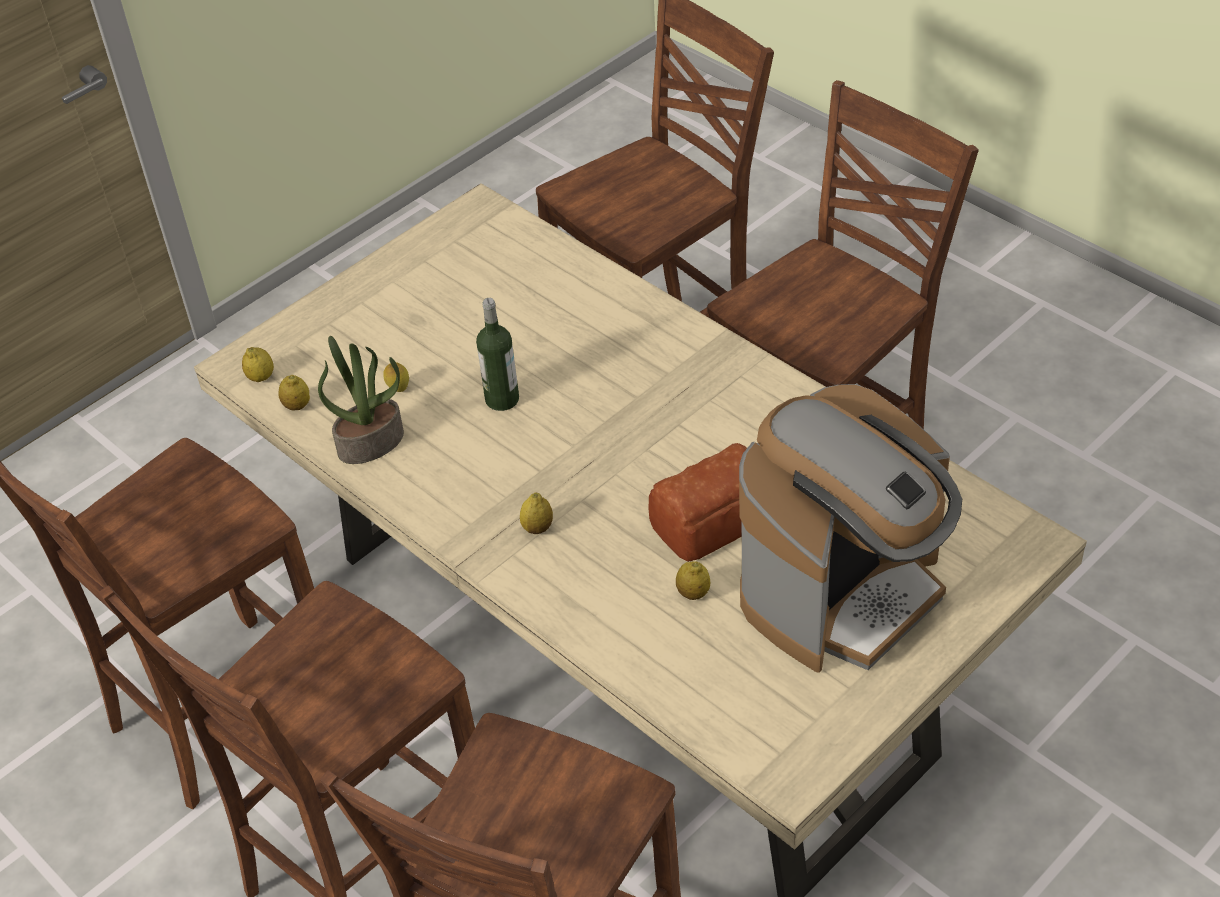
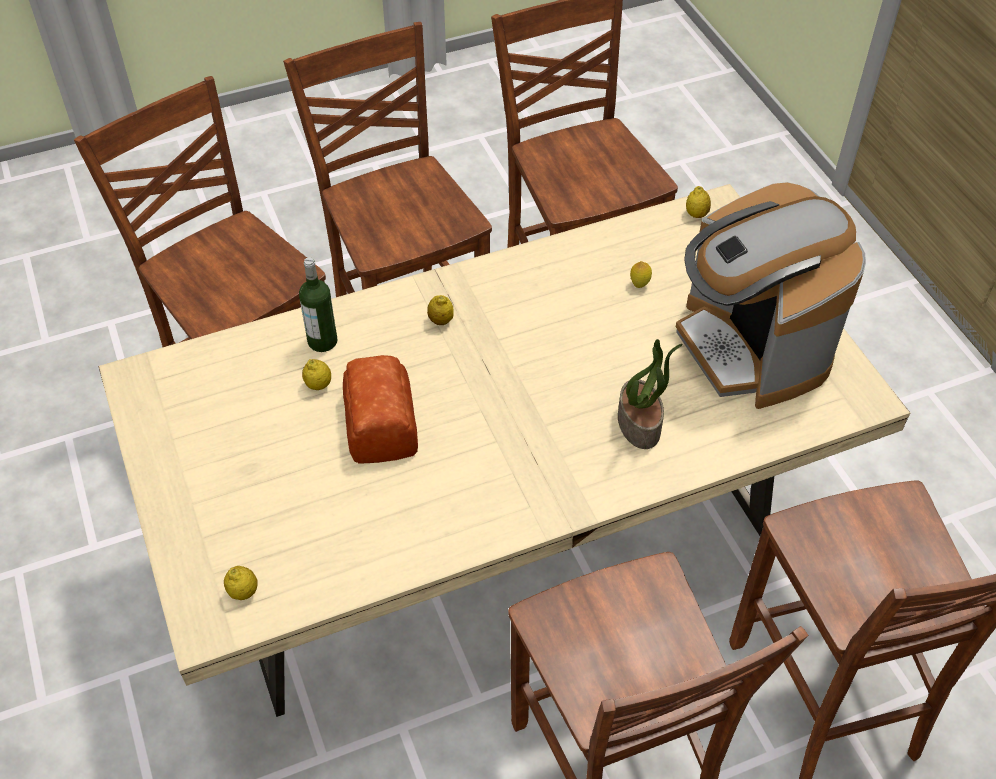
camera: 110 degrees right, 5 degrees up
lemon [278,375,310,411] -> lemon moved to [224,566,258,600]
potted plant [318,336,404,464] -> potted plant moved to [618,339,683,449]
bottle [476,298,519,411] -> bottle moved to [299,257,337,352]
coffee machine [739,384,962,673] -> coffee machine moved to [676,182,866,409]

